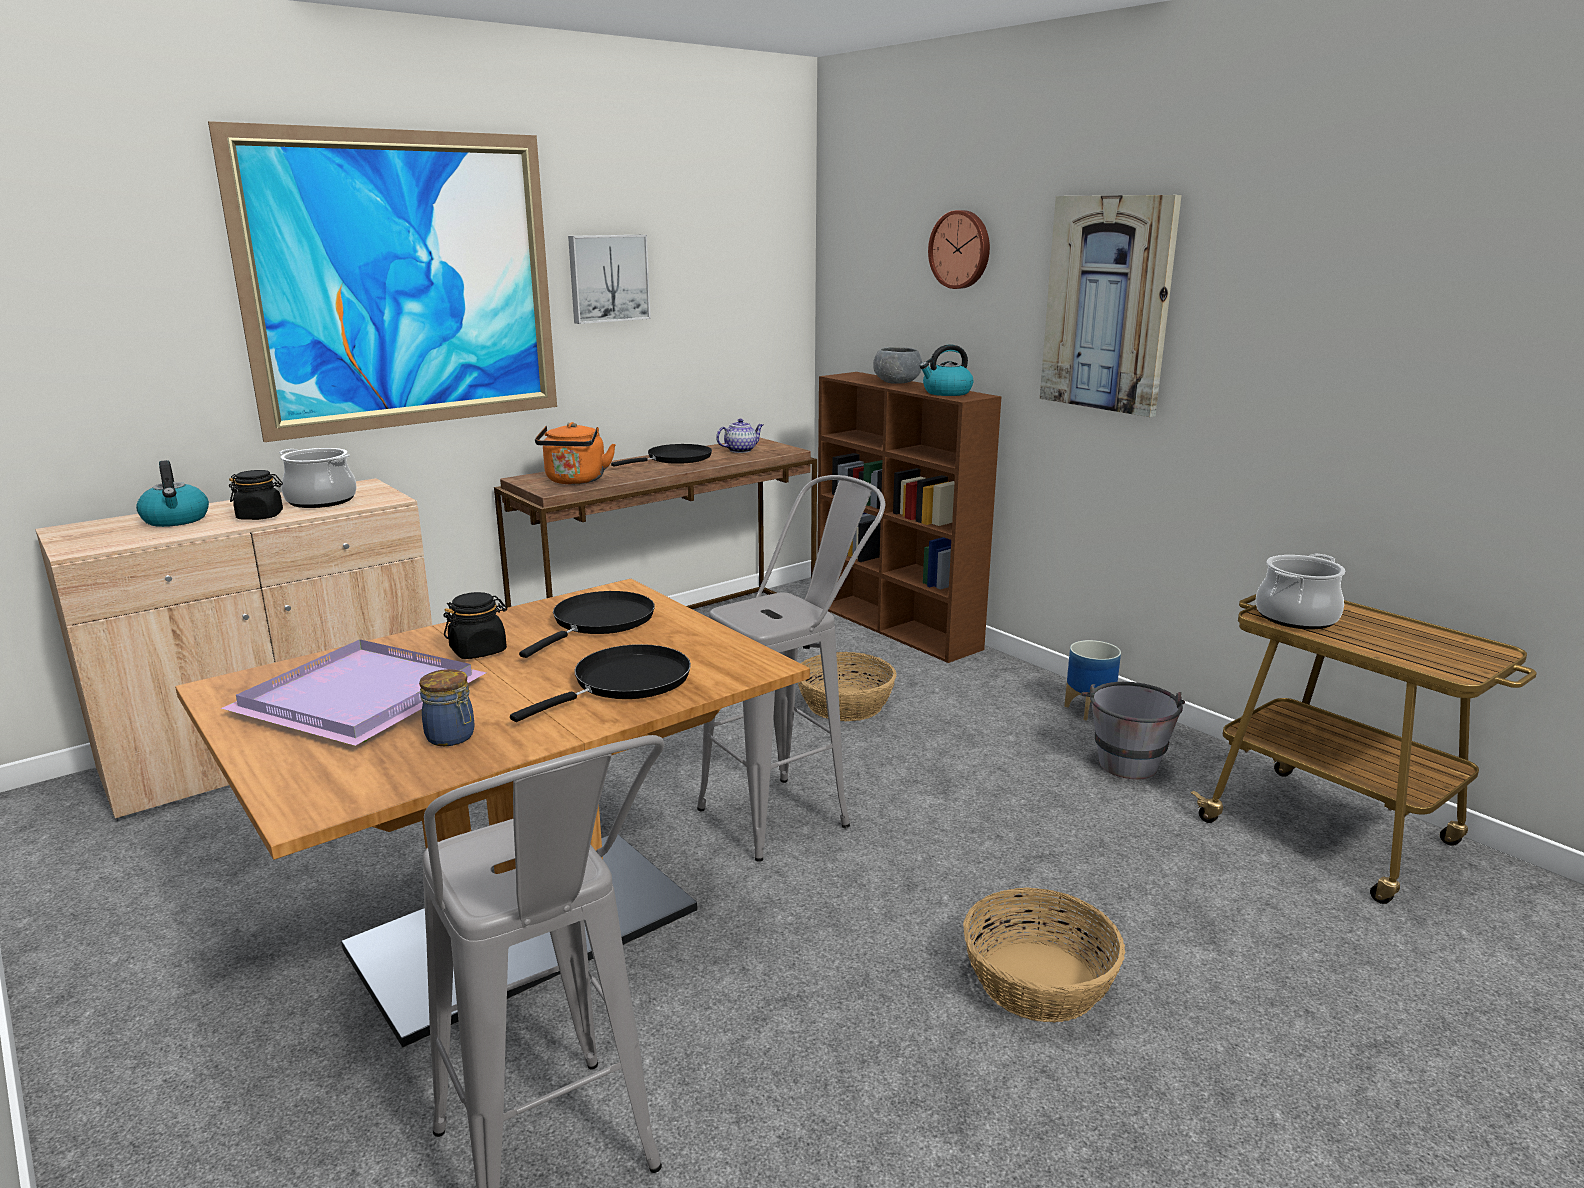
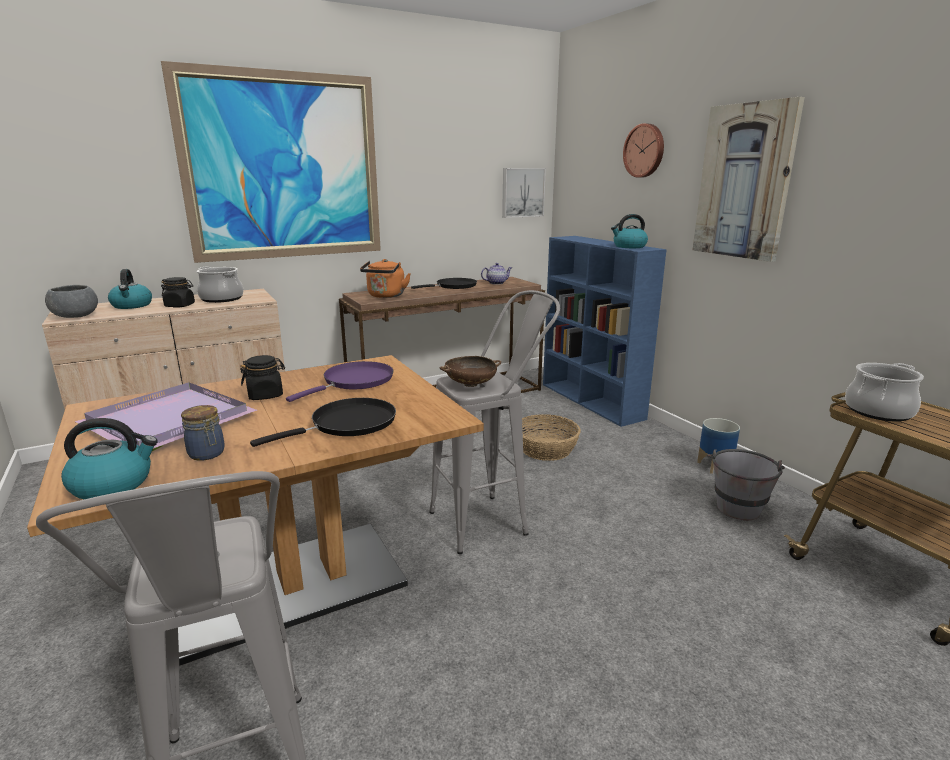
camera: 10 degrees right, 0 degrees up
black frying pan [519,591,655,658] -> purple frying pan [286,361,393,402]
picture [568,235,651,324] -> picture moved to [502,168,546,218]
brown bookcase [817,372,1001,663] -> blue bookcase [543,236,667,427]
grey bowl [873,347,922,384] -> grey bowl moved to [45,285,98,318]
basket [963,887,1125,1022] -> none
none -> kettle [61,418,158,499]
none -> brown bowl [440,356,501,387]

